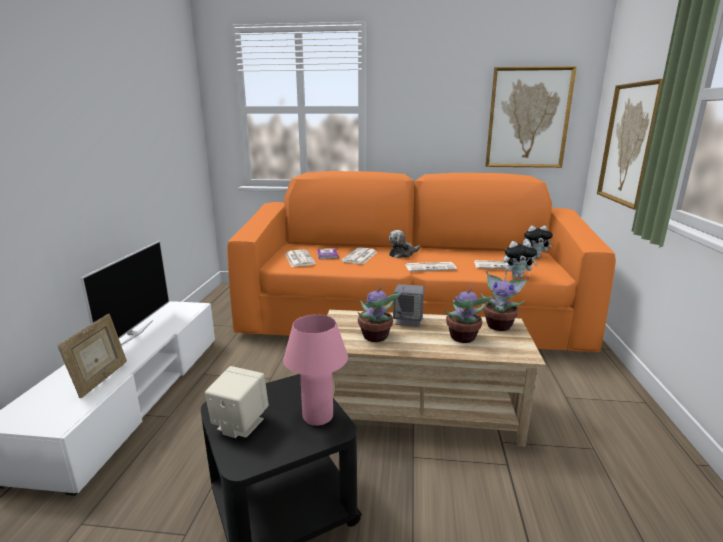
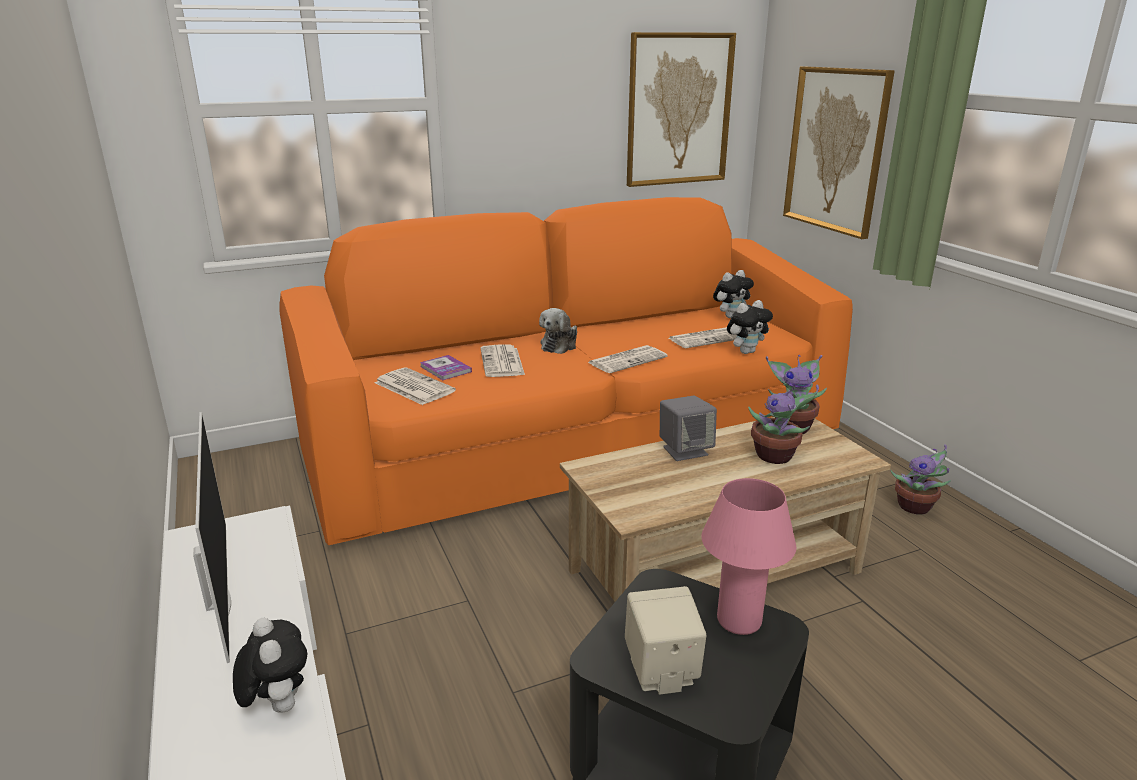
camera: 30 degrees left, 5 degrees up
picture frame [58,314,127,398] -> plush toy [233,618,307,713]
potted plant [358,284,404,342] -> potted plant moved to [890,444,951,514]

